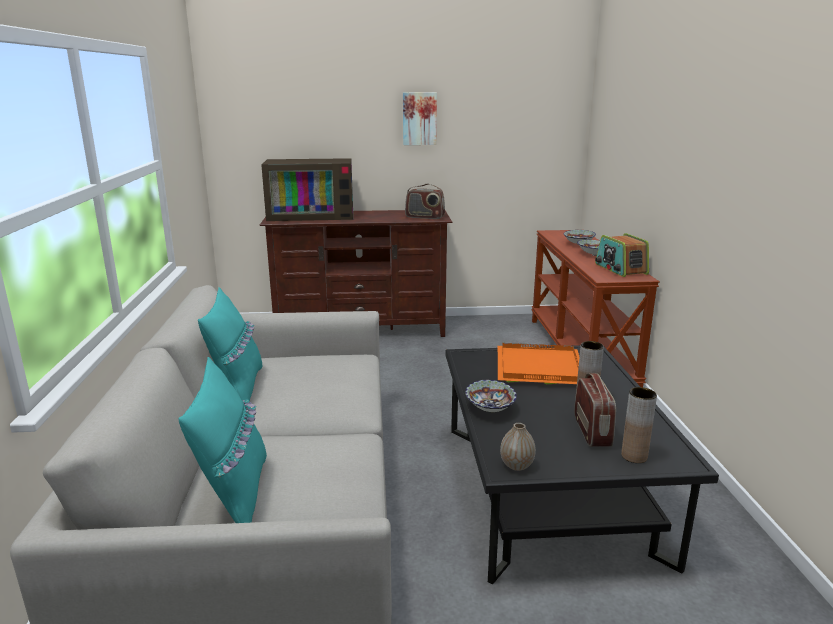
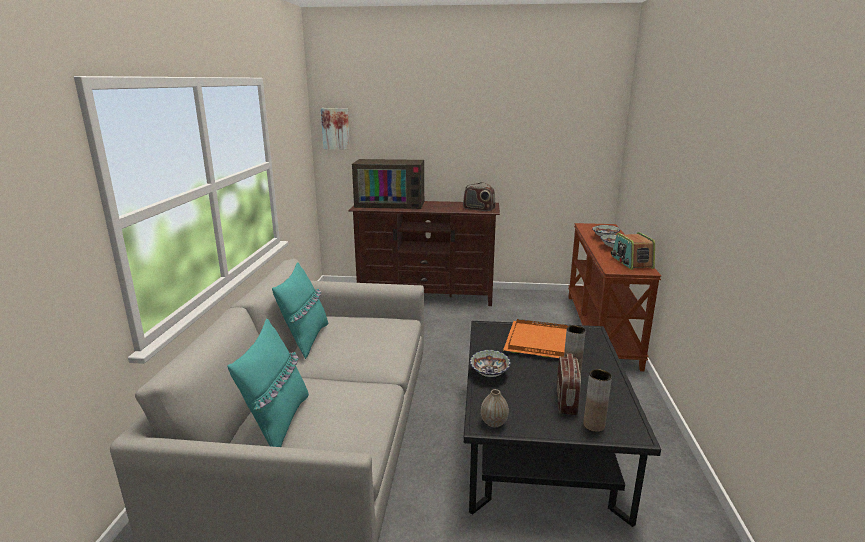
camera: 10 degrees right, 0 degrees up
picture [403,92,437,145] -> picture moved to [321,108,350,149]

